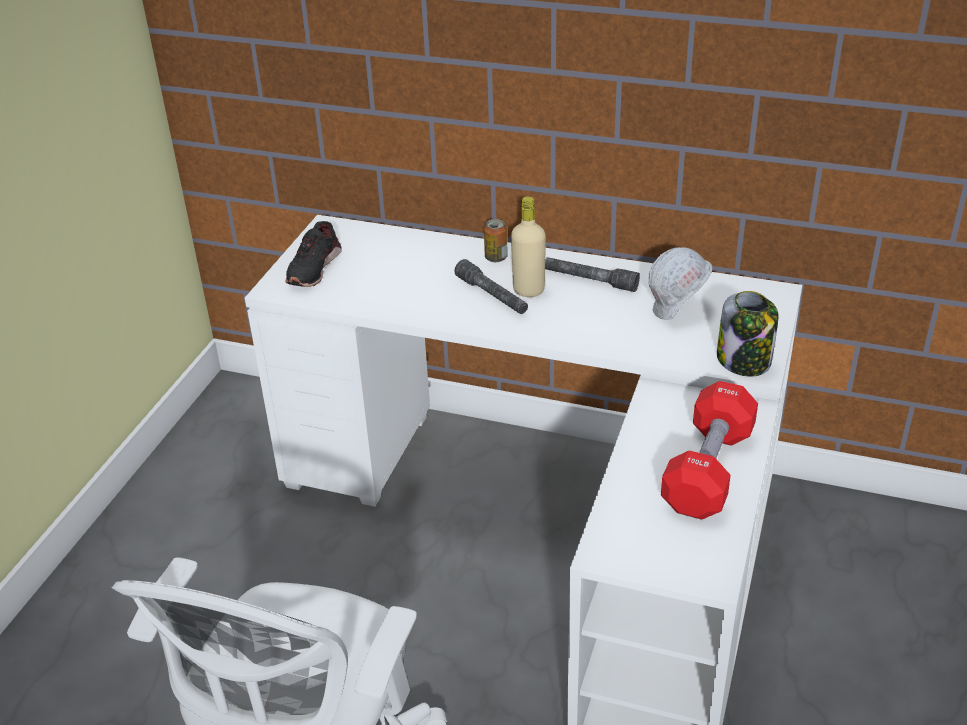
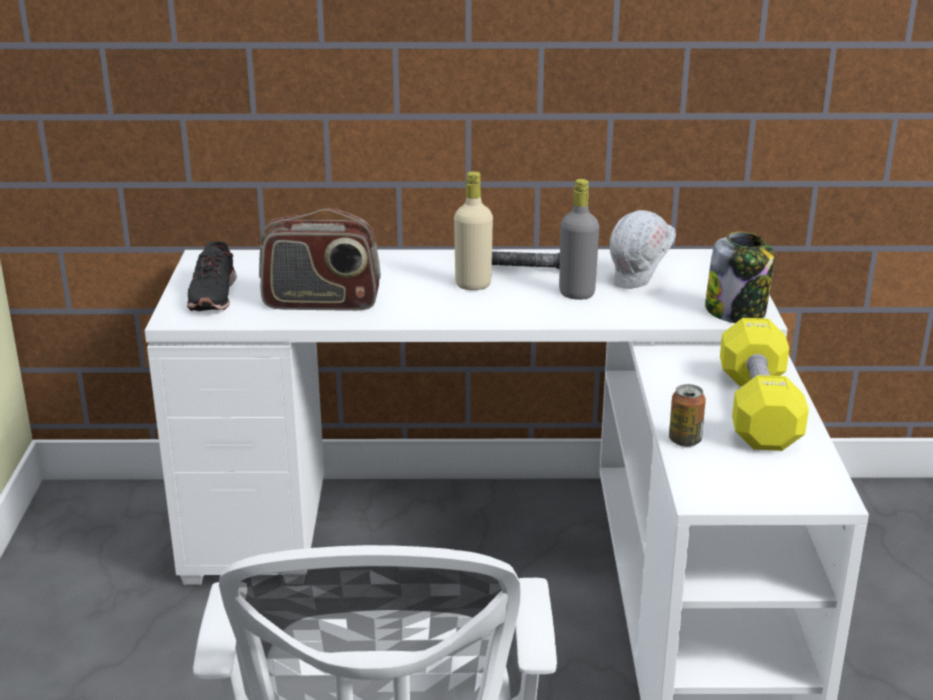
camera: 20 degrees left, 10 degrees down
grey flashlight [454,259,528,314] -> none
can [484,219,508,262] -> can moved to [669,384,706,447]
red dumbbell [661,381,758,520] -> yellow dumbbell [720,318,809,451]
none -> radio [259,208,381,311]
none -> grey bottle [559,179,599,300]

